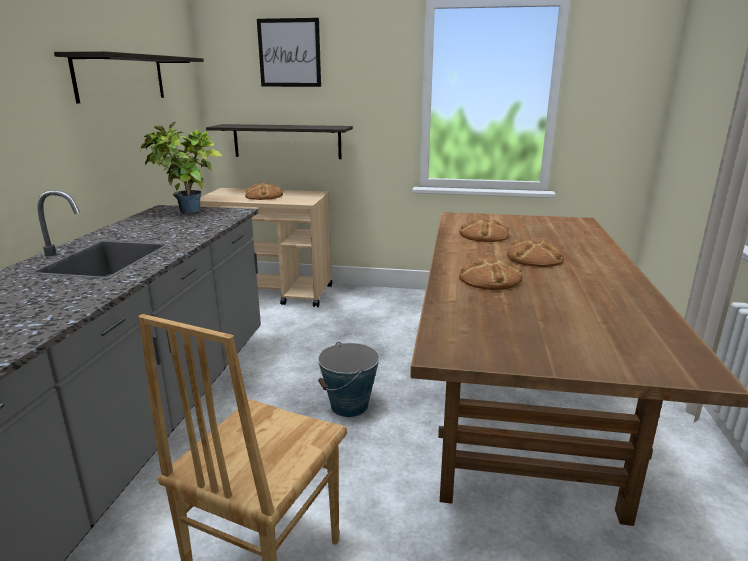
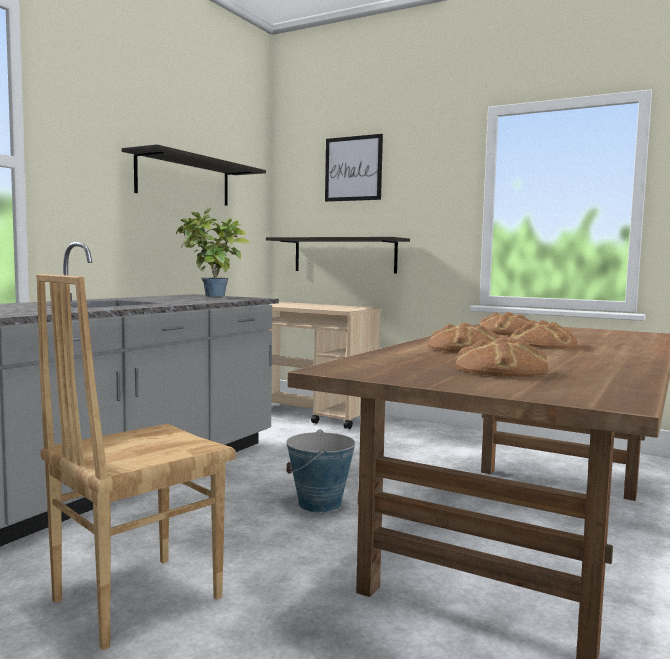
camera: 20 degrees right, 15 degrees down
bread [245,183,283,200] -> bread moved to [455,338,548,377]

